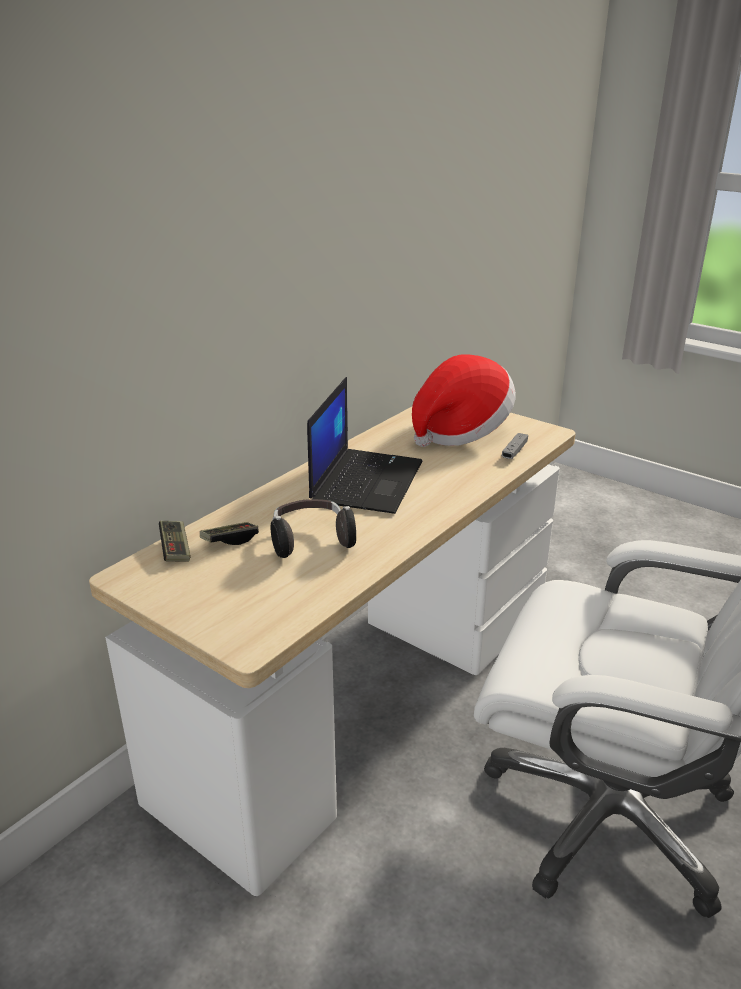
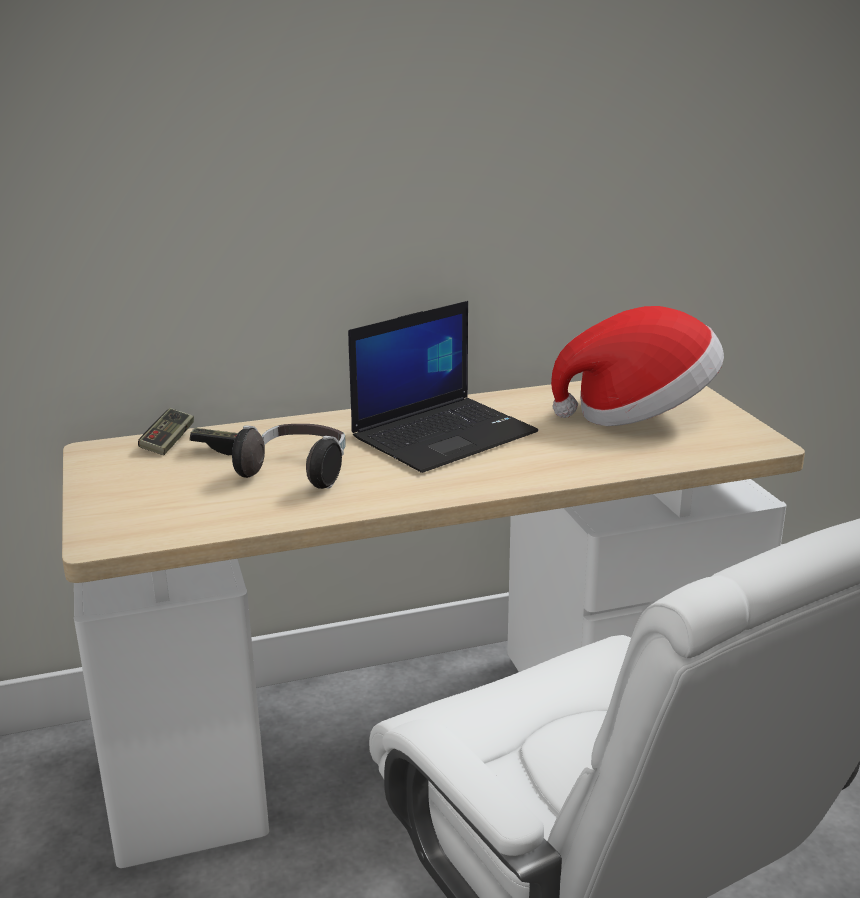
camera: 35 degrees right, 5 degrees down
grey game controller [502,433,528,459] -> none

